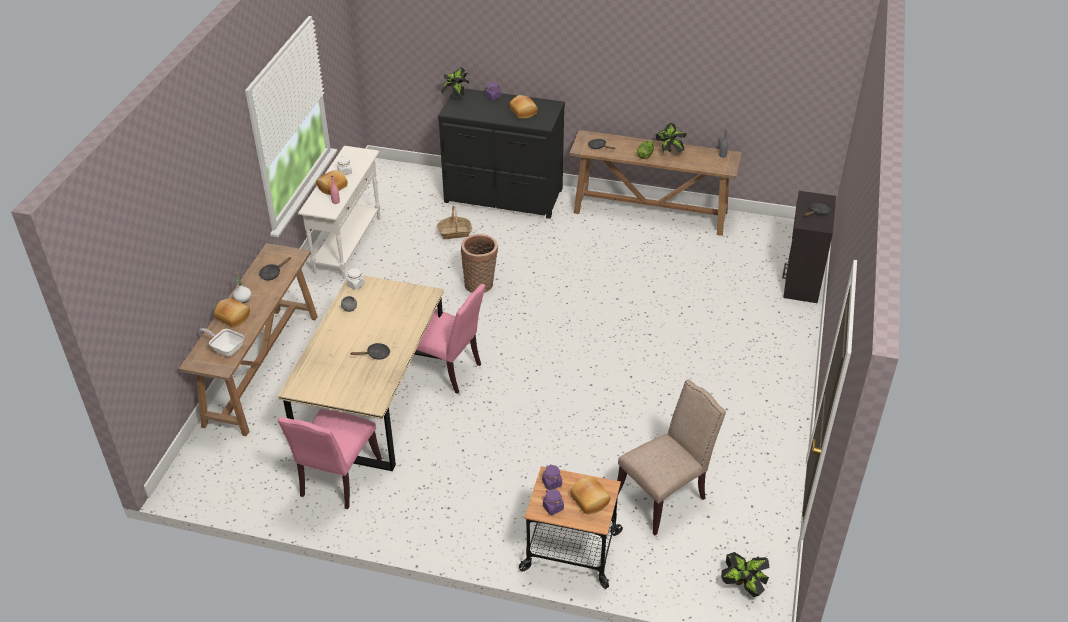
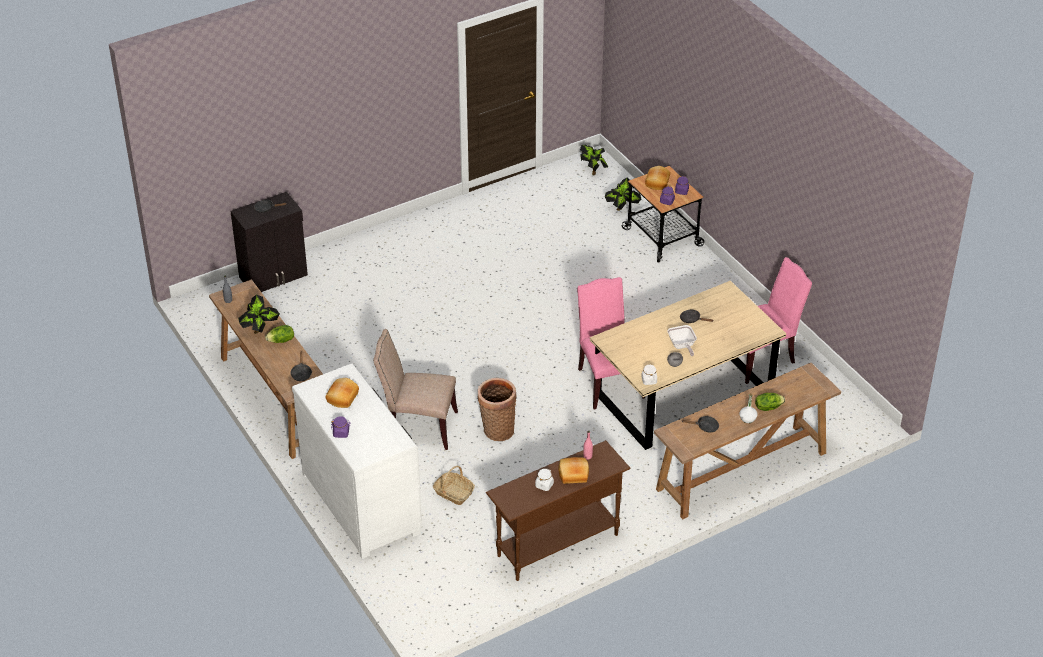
camera: 135 degrees left, 0 degrees up
frying pan [200,328,244,357] -> frying pan moved to [667,325,697,356]
bread [214,298,250,328] -> lettuce [755,393,785,411]
white console table [298,146,380,279] -> brown console table [486,440,631,581]
black dresser [438,89,565,219] -> white dresser [292,363,422,559]
potted plant [441,67,469,96] -> potted plant moved to [605,178,641,211]
beige chair [617,380,726,536] -> beige chair moved to [373,329,458,450]

